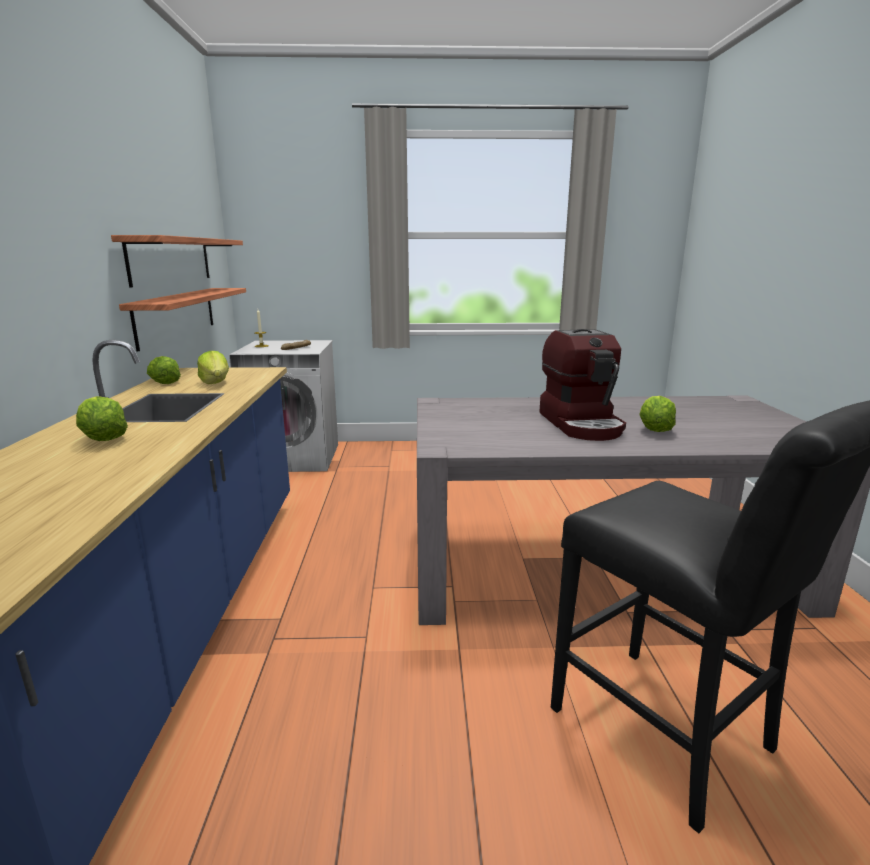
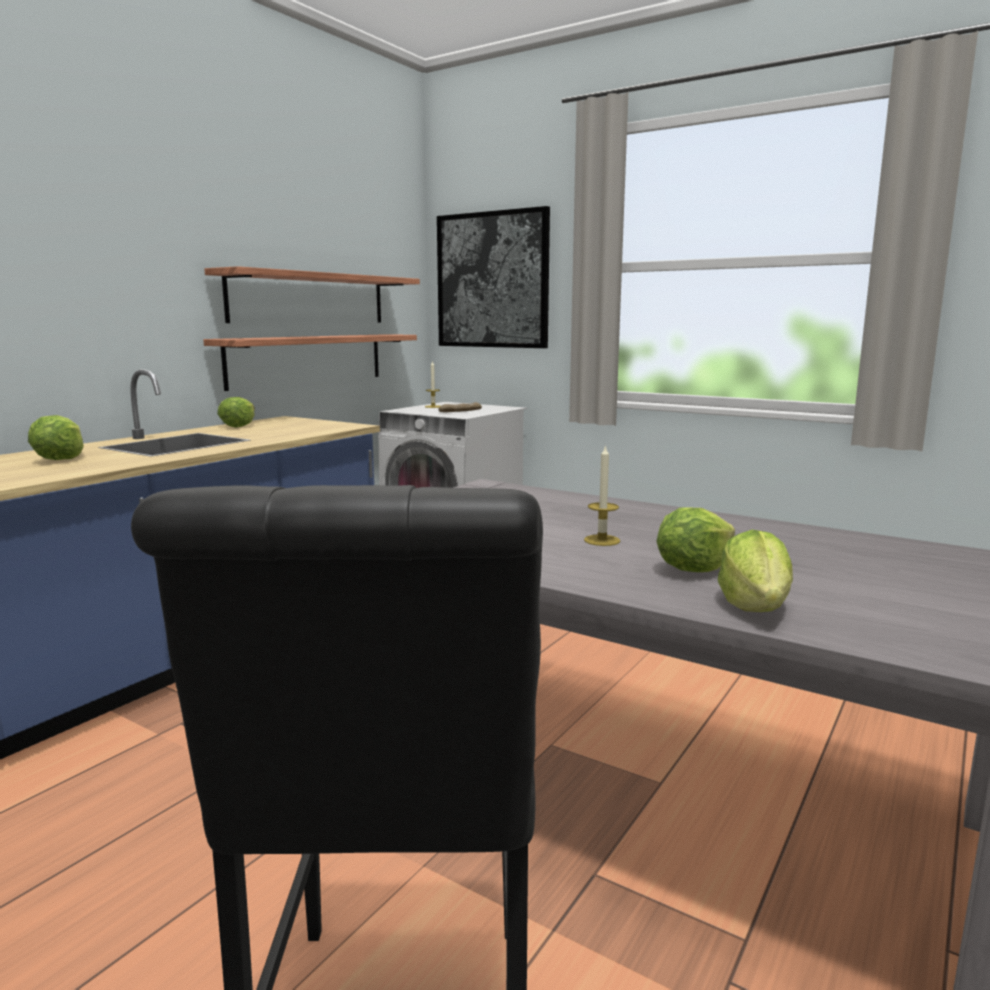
camera: 35 degrees right, 5 degrees down
lettuce [197,351,229,384] -> lettuce moved to [718,530,793,612]
coffee machine [539,329,626,441] -> candle [584,444,620,546]
none -> picture [437,206,550,348]

